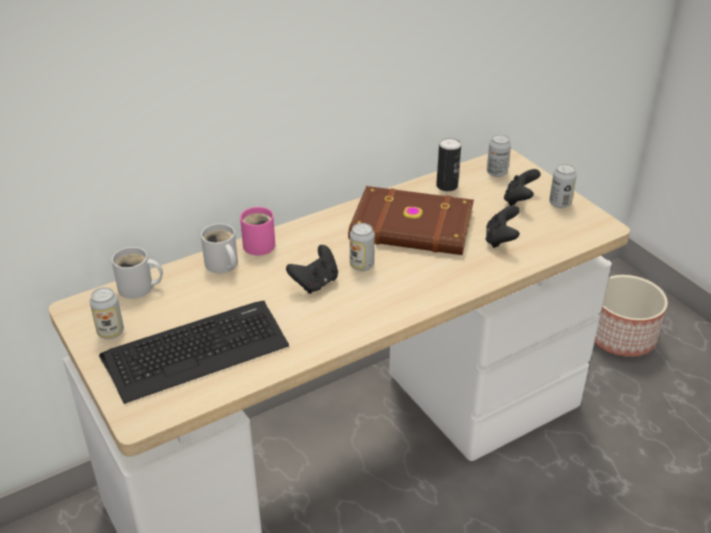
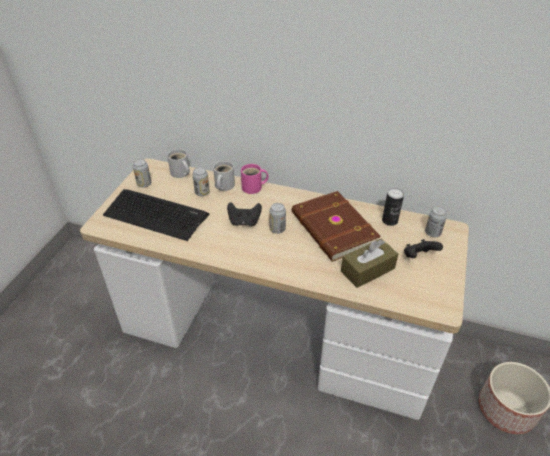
camera: 50 degrees right, 5 degrees up
black game controller [486,206,520,248] -> brown tissue box [341,239,398,288]
can [549,164,577,208] -> can moved to [192,167,210,196]

